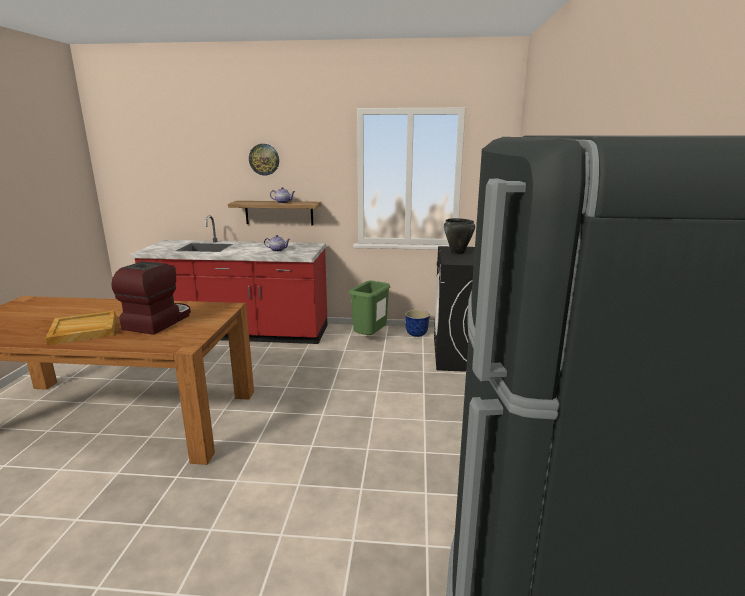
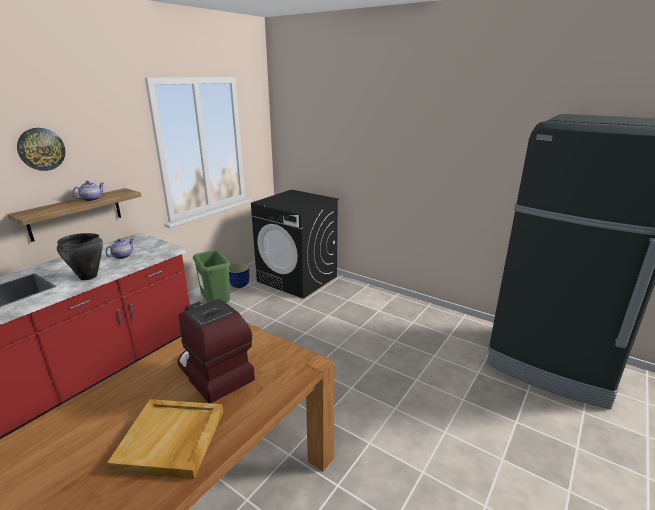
camera: 60 degrees left, 5 degrees up
black cooking pot [444,218,475,254] -> black cooking pot moved to [57,233,103,280]

